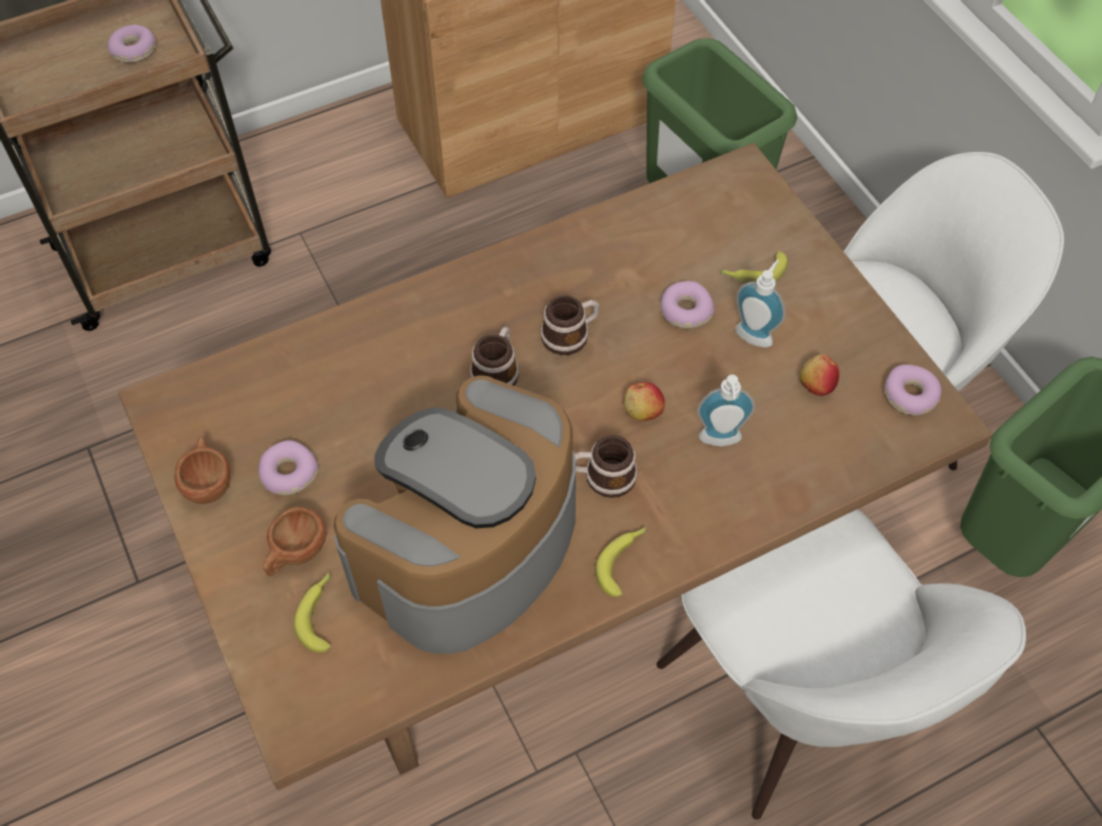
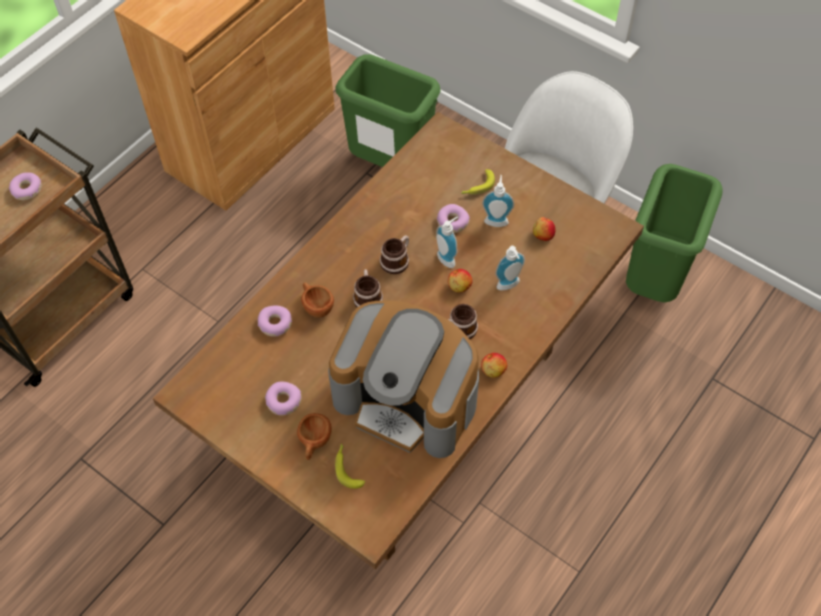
camera: 25 degrees left, 0 degrees up
brown cup [175,436,230,504] -> brown cup moved to [301,282,334,318]
coffee machine [334,375,576,654] -> coffee machine turned 75 degrees counterclockwise [328,301,479,458]
banana [595,527,646,597] -> apple [481,353,507,378]
white chair [657,509,1026,820] -> none
donut [884,364,942,415] -> donut moved to [258,305,292,337]
none -> soap dispenser [436,217,458,268]

